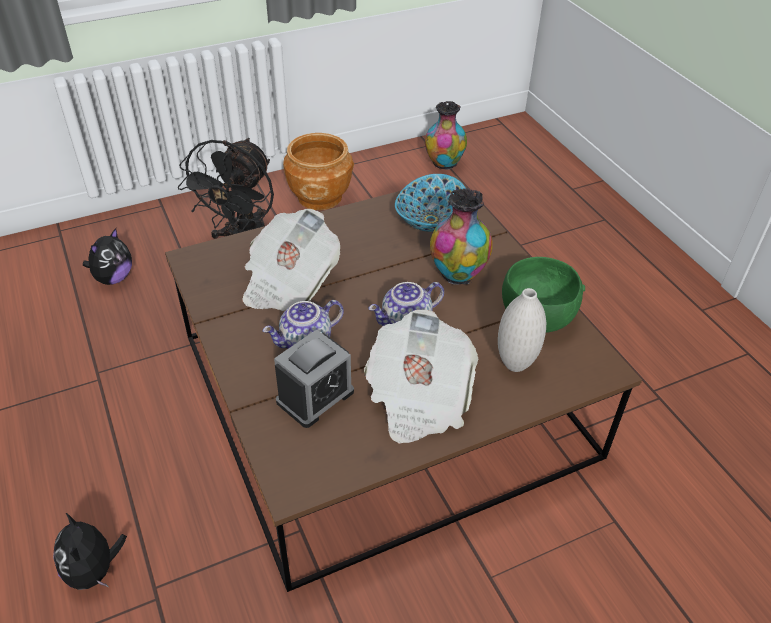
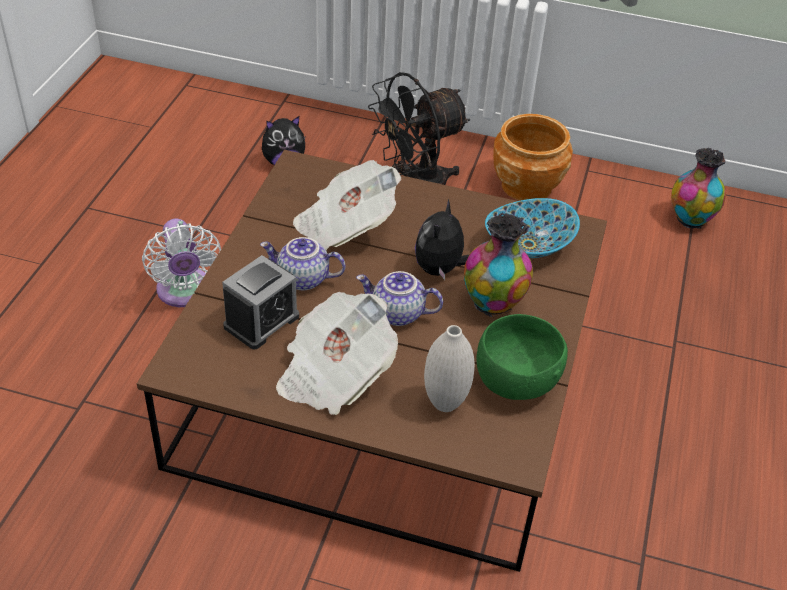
camera: 40 degrees right, 0 degrees up
plush toy [53,512,127,590] -> plush toy moved to [415,199,470,280]
alarm clock [274,329,354,428] -> alarm clock turned 45 degrees counterclockwise [222,255,299,350]
none -> white fan [142,219,221,307]

